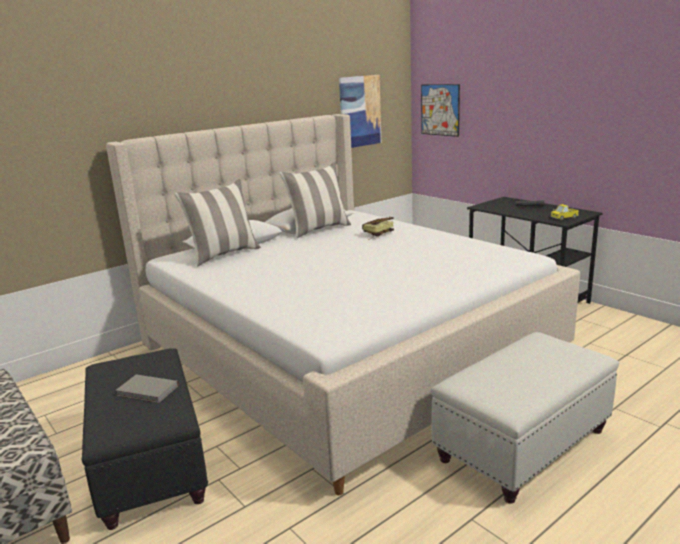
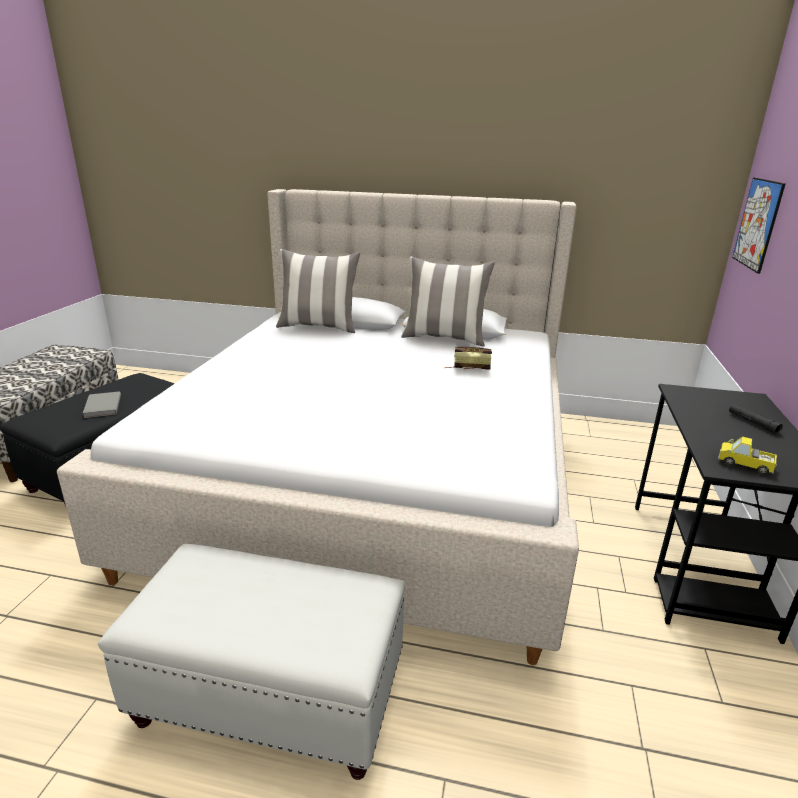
camera: 50 degrees right, 5 degrees up
picture [339,75,381,148] -> none

